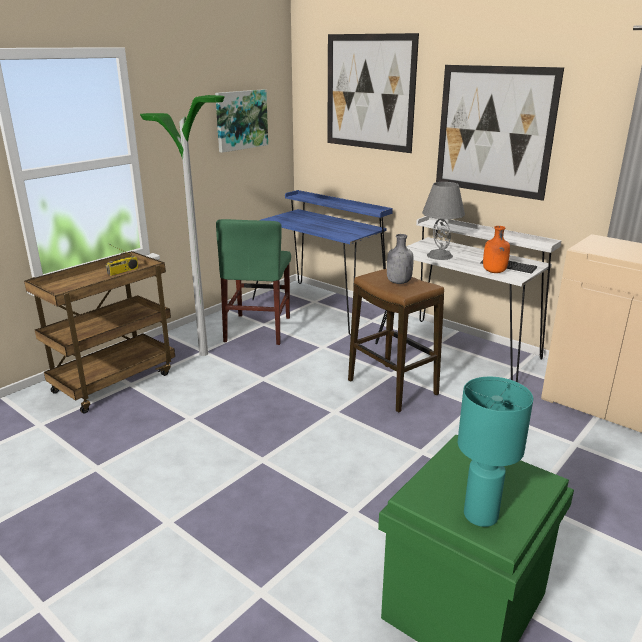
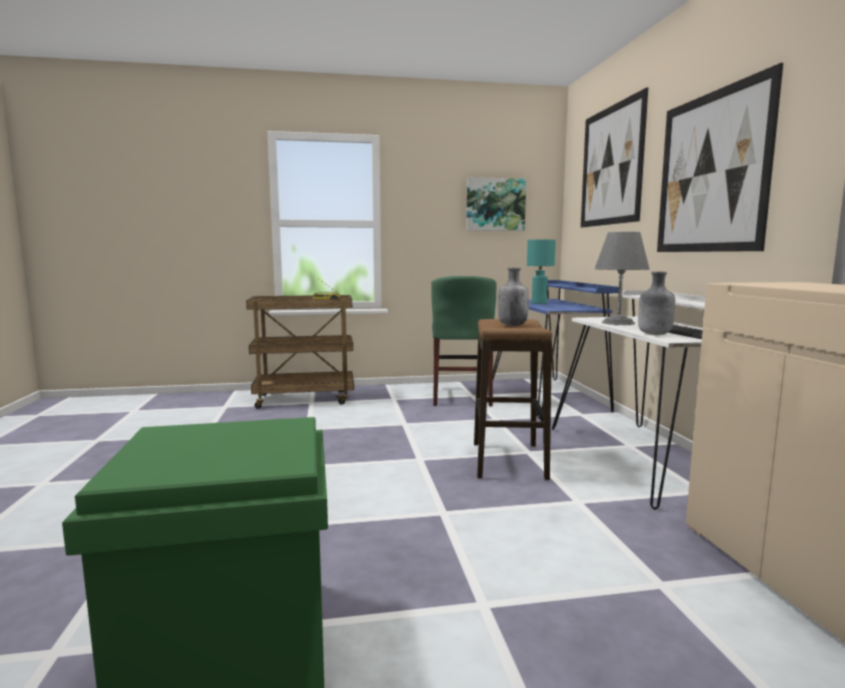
camera: 40 degrees right, 15 degrees down
floor lamp [140,95,225,356] -> none
green chair [216,219,291,345] -> green chair turned 45 degrees counterclockwise [431,276,497,406]
turquoise table lamp [458,377,533,527] -> turquoise table lamp moved to [527,239,556,304]
orange bottle [483,226,510,273] -> grey bottle [638,272,675,335]

